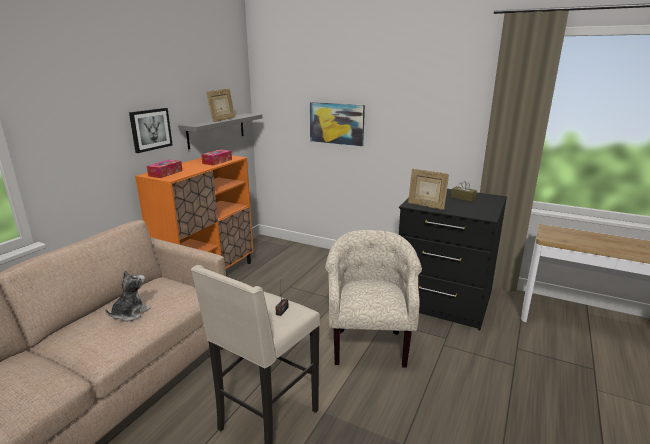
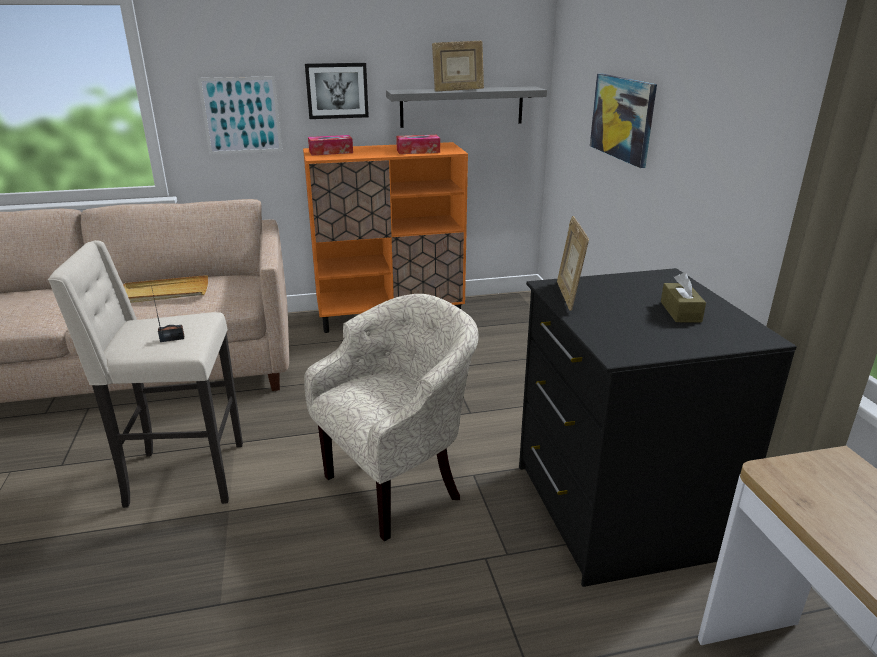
camera: 50 degrees right, 5 degrees up
plush toy [105,270,151,322] -> beige tray [123,275,208,303]
none -> picture [198,76,282,154]

